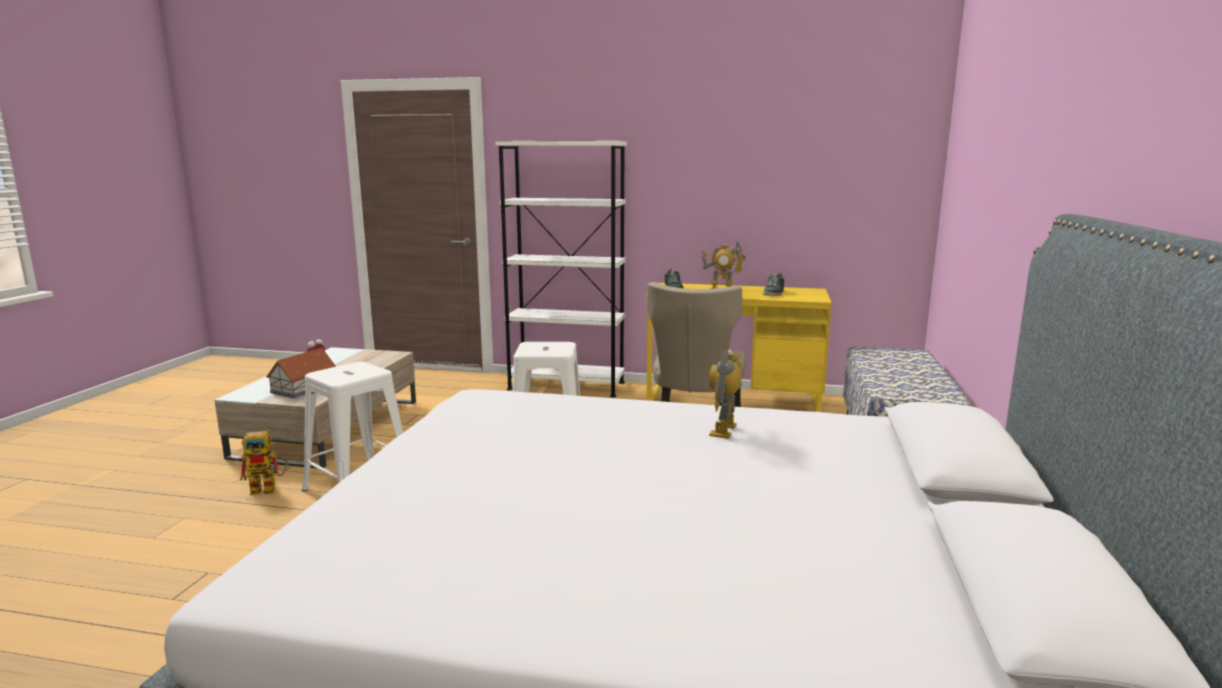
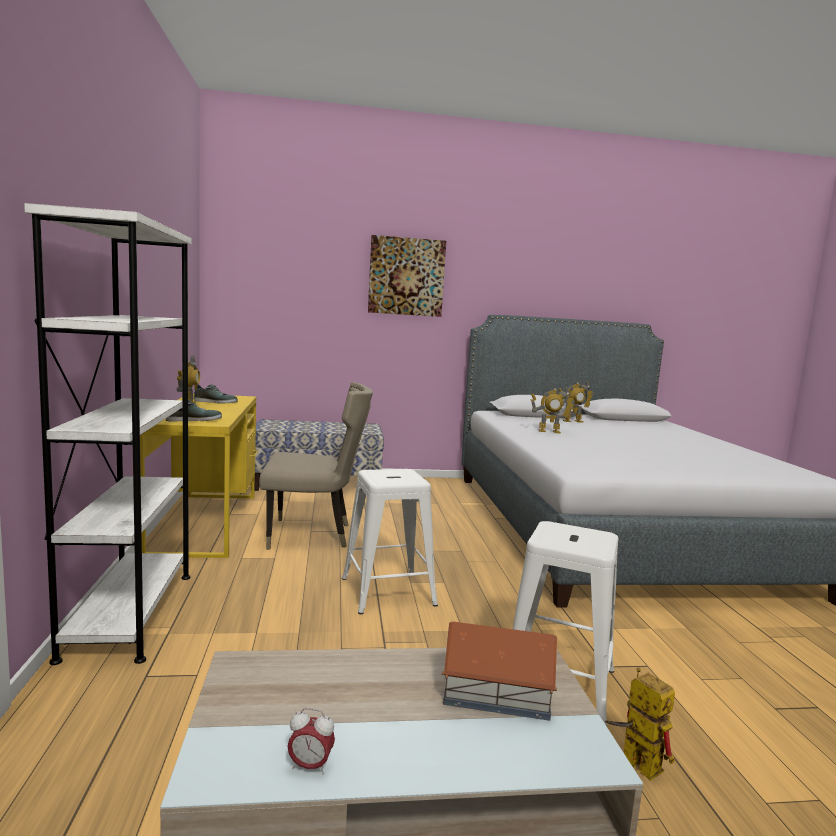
camera: 110 degrees left, 5 degrees down
none -> picture [368,235,446,317]
none -> toy robot [557,380,594,423]

